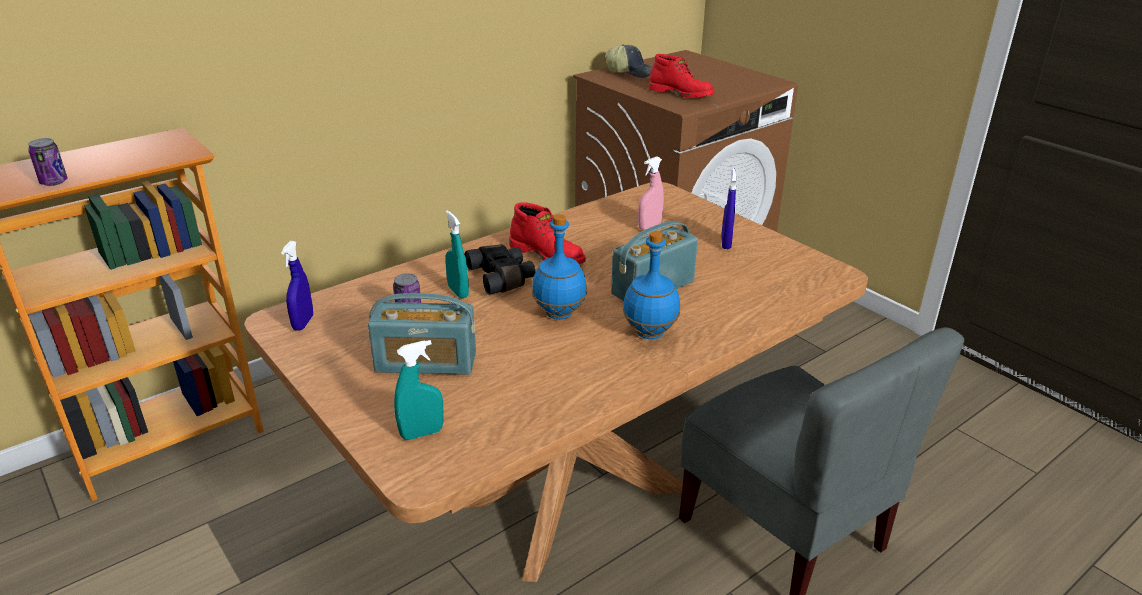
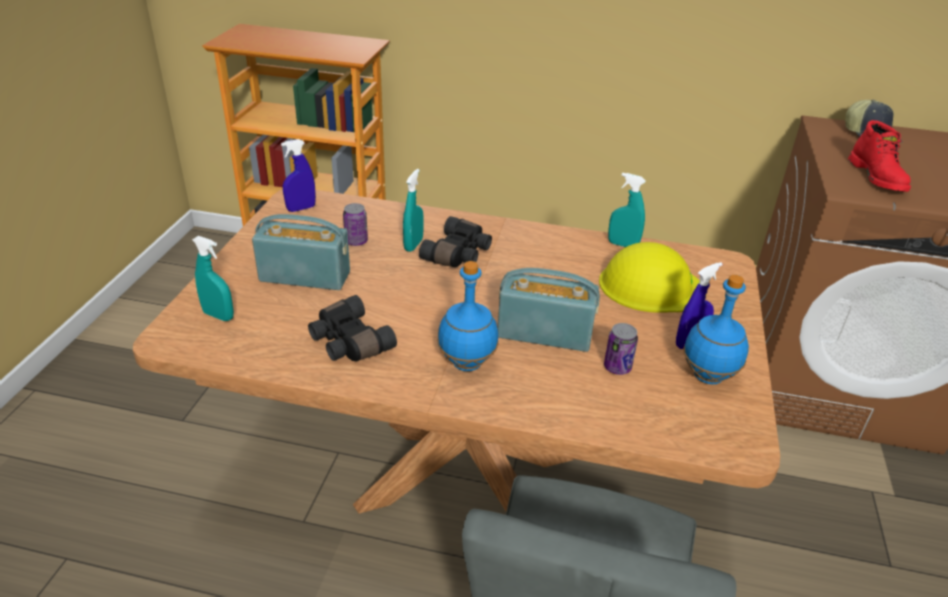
camera: 50 degrees right, 5 degrees up
can [28,138,67,186] -> can moved to [604,323,638,375]
radio [368,293,476,375] -> radio turned 135 degrees clockwise [252,214,350,290]
red boot [509,202,586,264] -> none
blue bottle [532,214,587,320] -> blue bottle moved to [683,275,749,384]
pink spray bottle [638,156,664,230] -> yellow hard hat [599,242,700,313]
none -> black binoculars [308,295,397,361]
none -> turquoise spray bottle [608,173,646,247]

